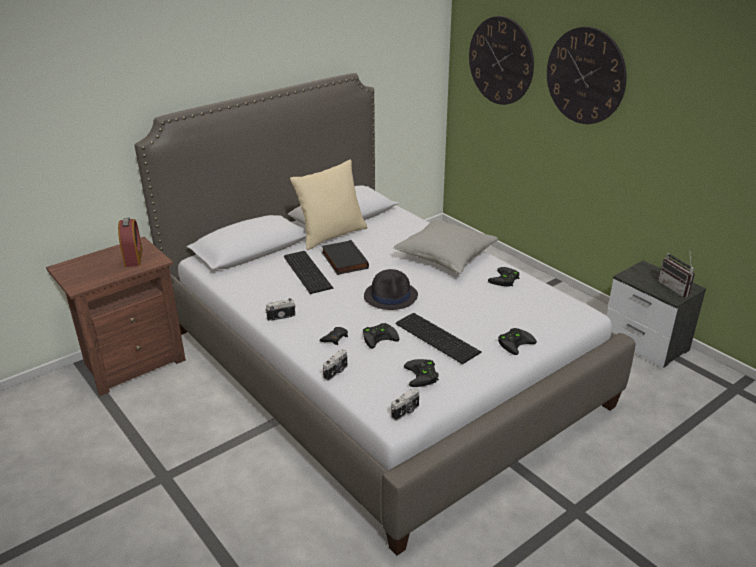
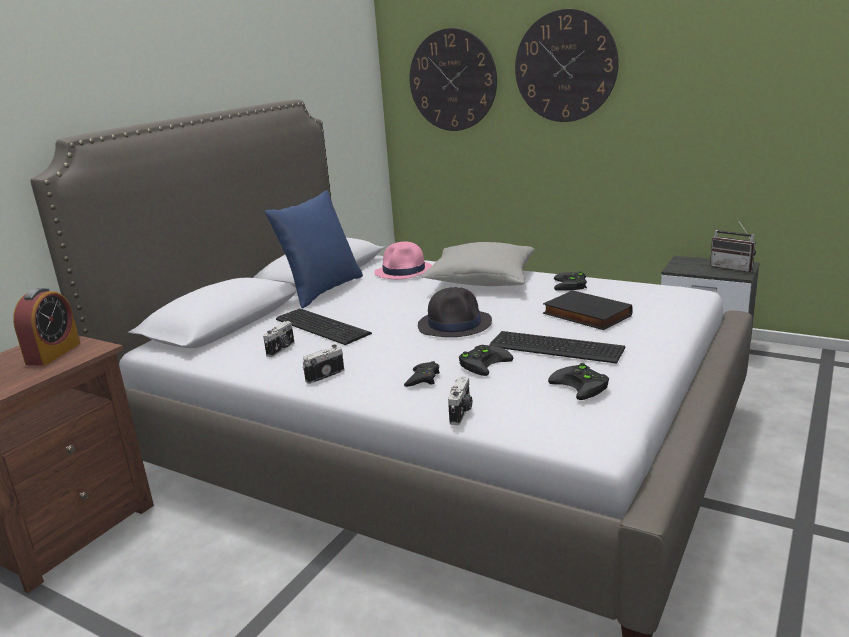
camera: 20 degrees left, 10 degrees down
alarm clock [118,218,142,267] -> alarm clock turned 45 degrees clockwise [13,288,81,366]
beige pillow [290,160,367,250] -> blue pillow [265,191,363,308]
black book [322,240,369,275] -> black book moved to [543,290,633,330]
camera [391,388,419,421] -> camera moved to [263,321,294,357]
black game controller [498,328,537,355] -> none
none -> pink hat [374,242,433,279]

